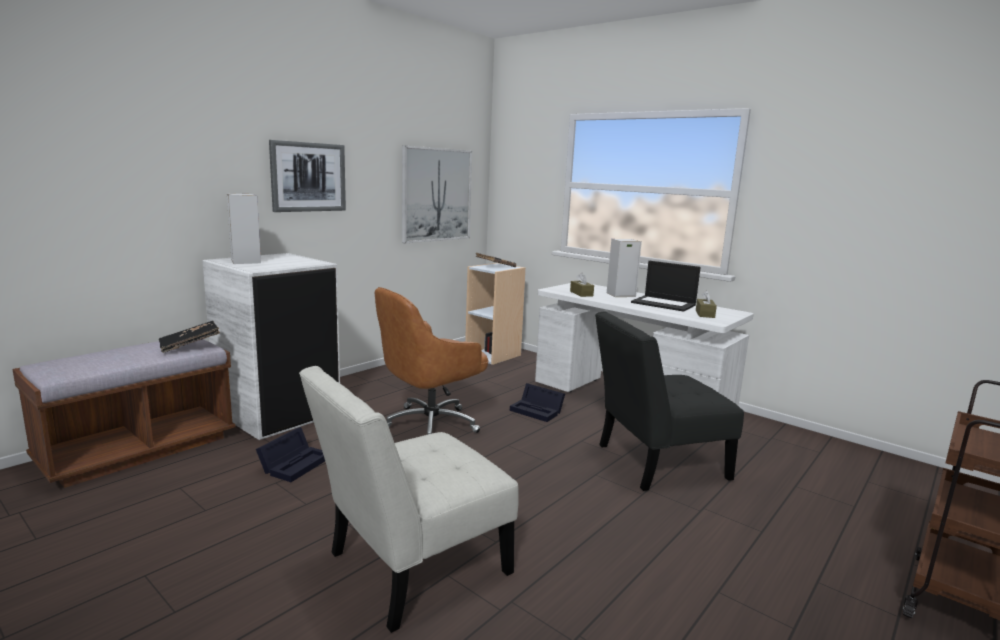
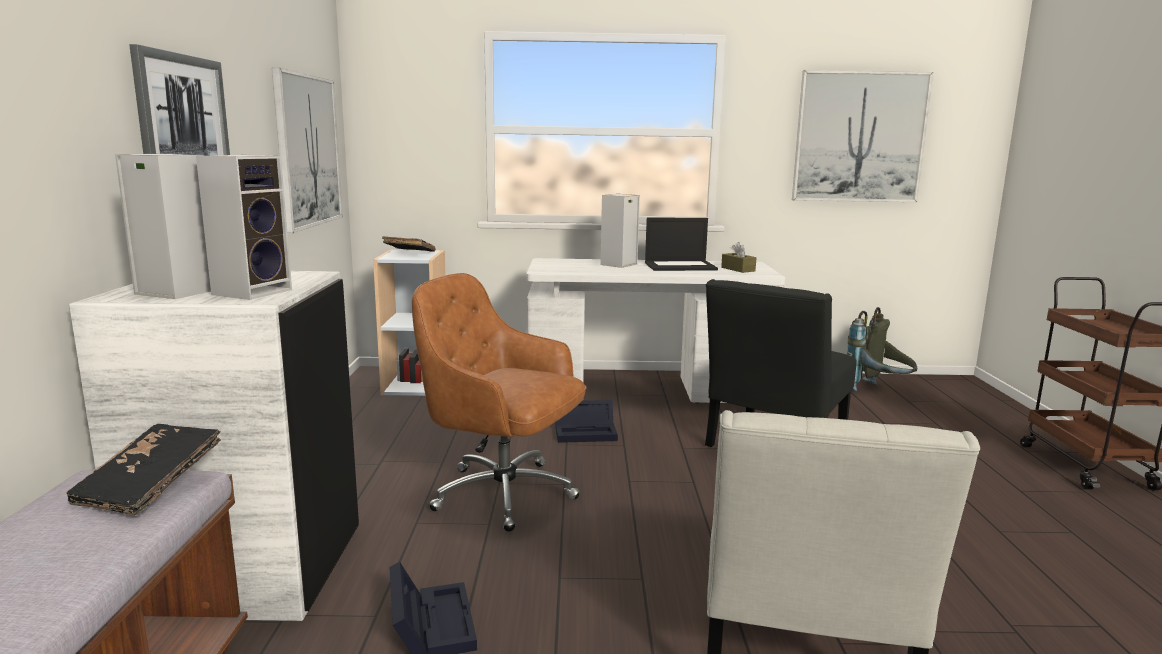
camera: 40 degrees left, 0 degrees up
brown office chair [375,287,489,435] -> brown office chair turned 105 degrees clockwise [412,273,586,532]
brown tissue box [570,273,594,297] -> none
none -> speaker [196,155,292,300]
none -> picture [792,70,933,202]
none -> grey backpack [847,307,917,391]

